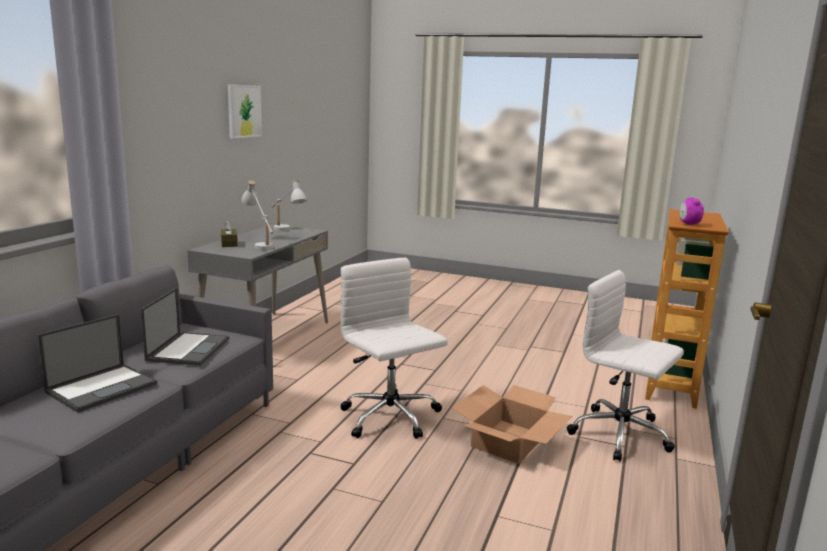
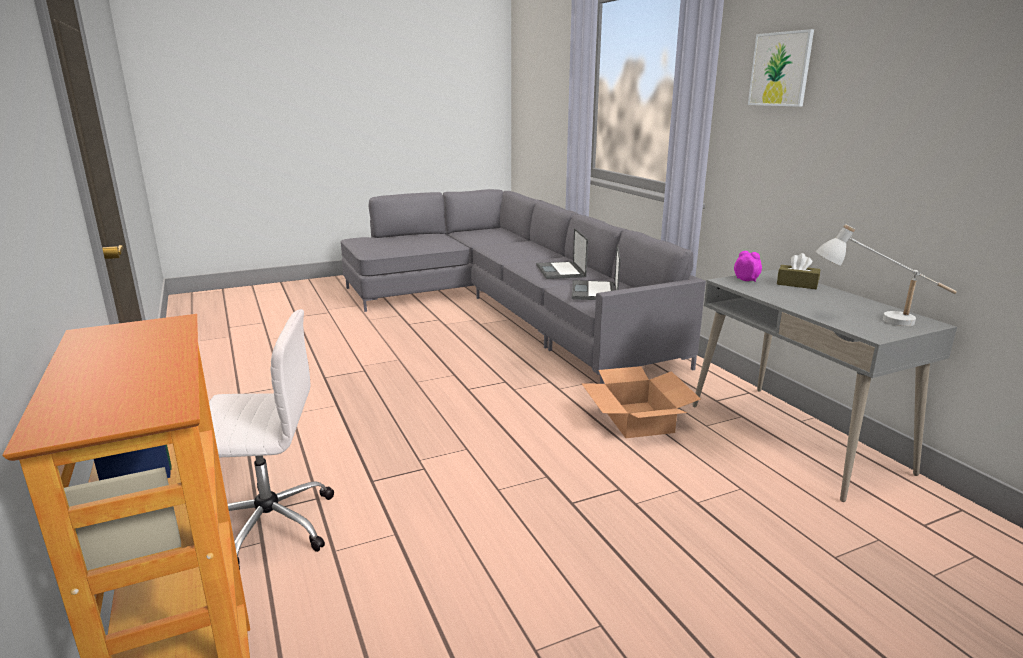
camera: 135 degrees right, 5 degrees up
laptop [141,288,229,366] -> laptop turned 45 degrees clockwise [572,244,621,300]
picture [228,84,262,139] -> picture moved to [748,29,814,107]
white table lamp [241,181,273,250] -> none
white office chair [340,258,448,439] -> none
cardboard box [452,385,572,464] -> cardboard box moved to [581,366,701,438]
alarm clock [679,197,704,226] -> alarm clock moved to [734,251,762,282]

